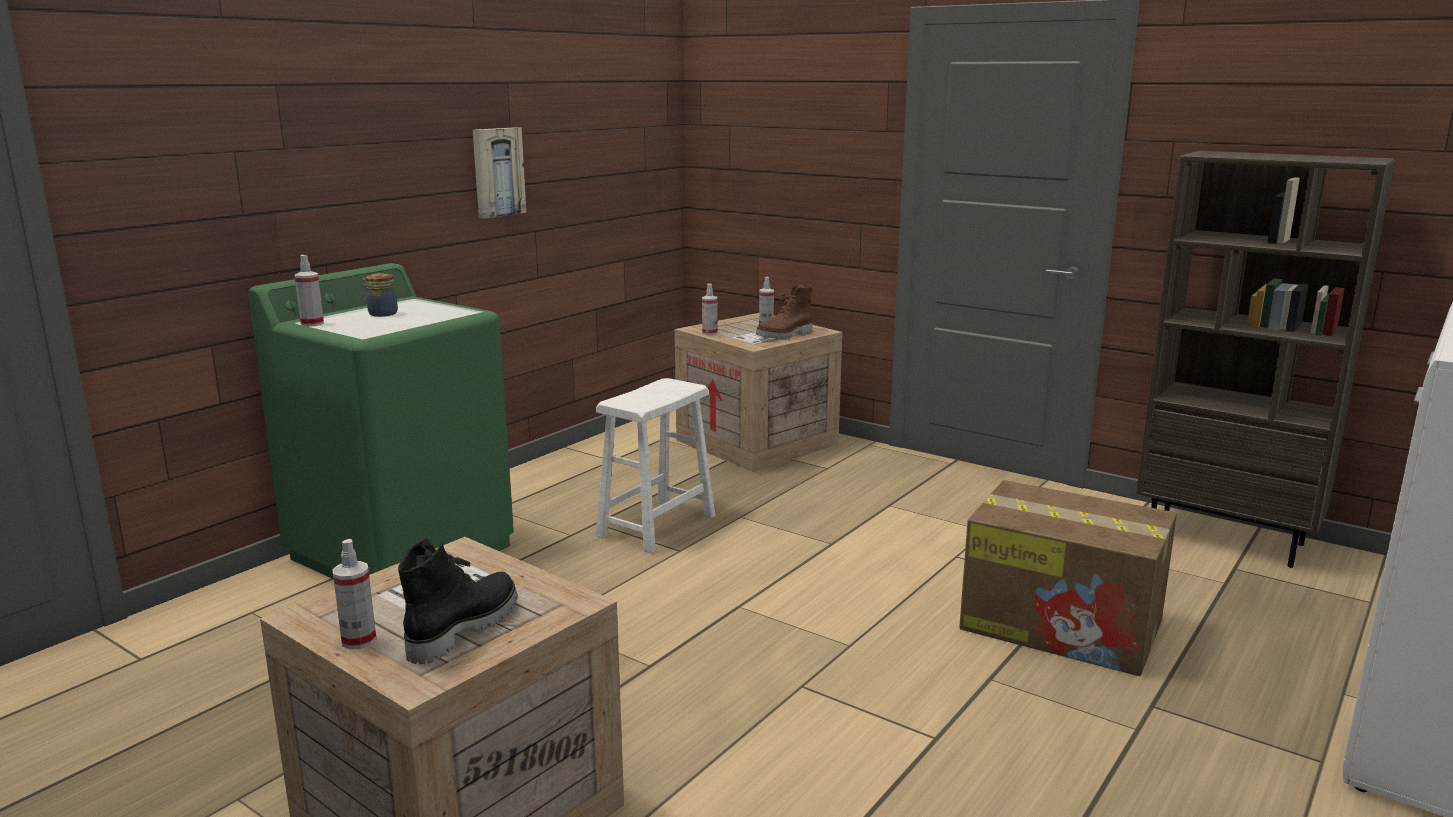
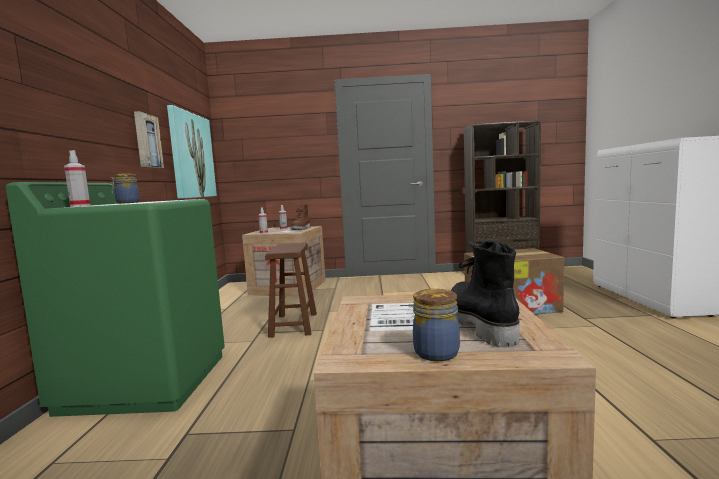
camera: 35 degrees left, 10 degrees down
spray bottle [332,539,377,649] -> jar [413,289,460,361]
white stool [595,378,715,553] -> brown stool [265,243,317,338]
none -> picture [167,105,217,199]

